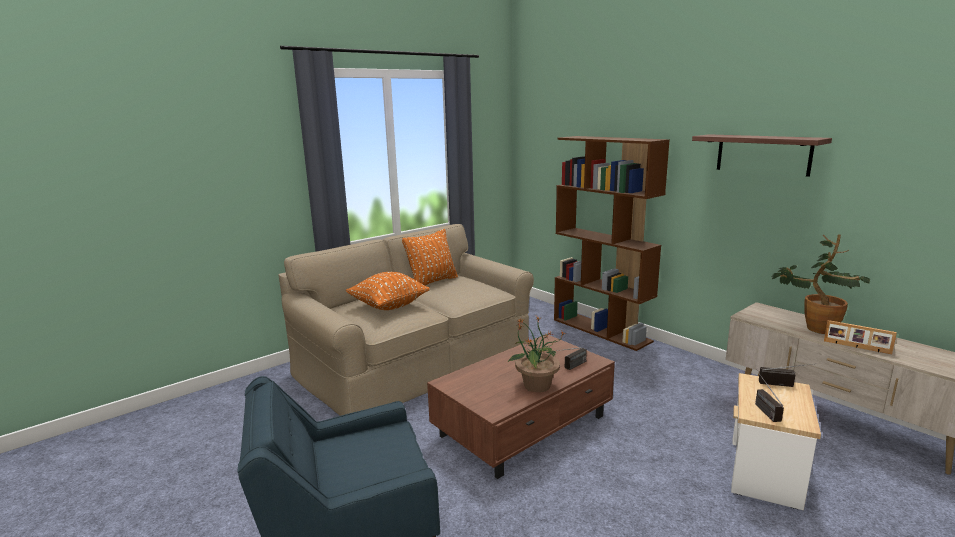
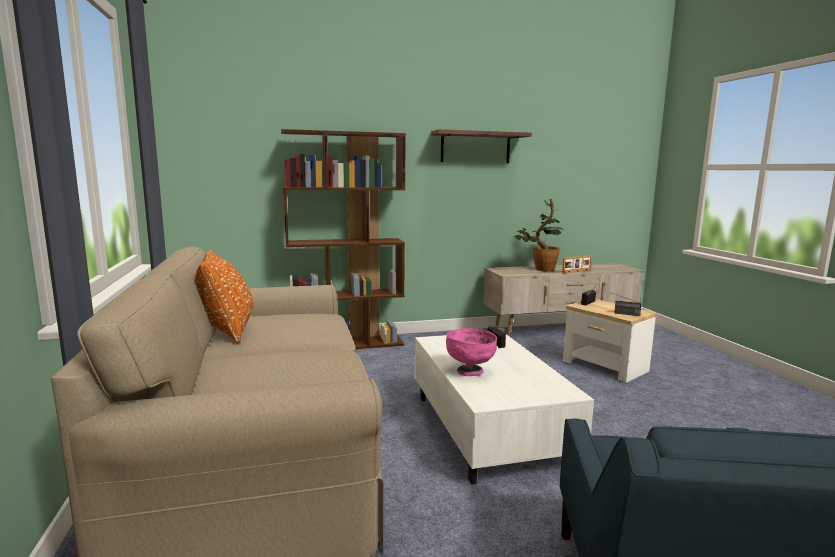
camera: 65 degrees left, 5 degrees down
orange pillow [346,272,430,310] -> none
brown coffee table [427,334,615,479] -> white coffee table [415,334,594,485]
potted plant [508,317,566,392] -> none
none -> pink bowl [446,328,497,376]

